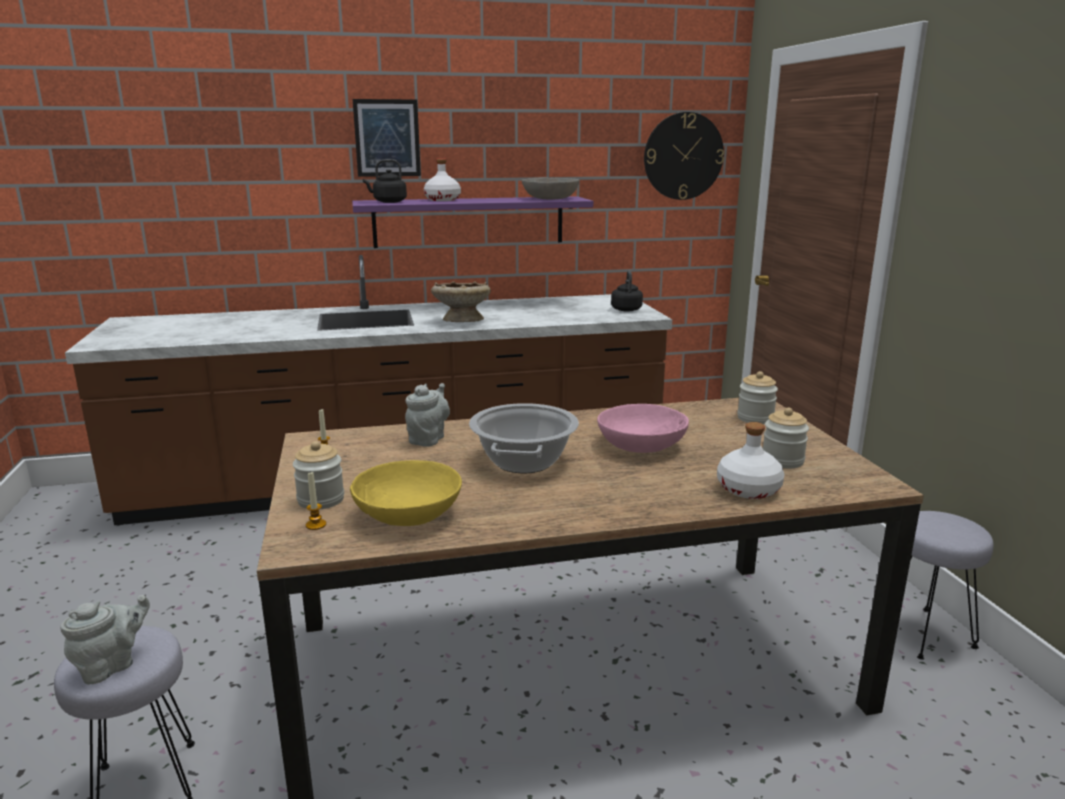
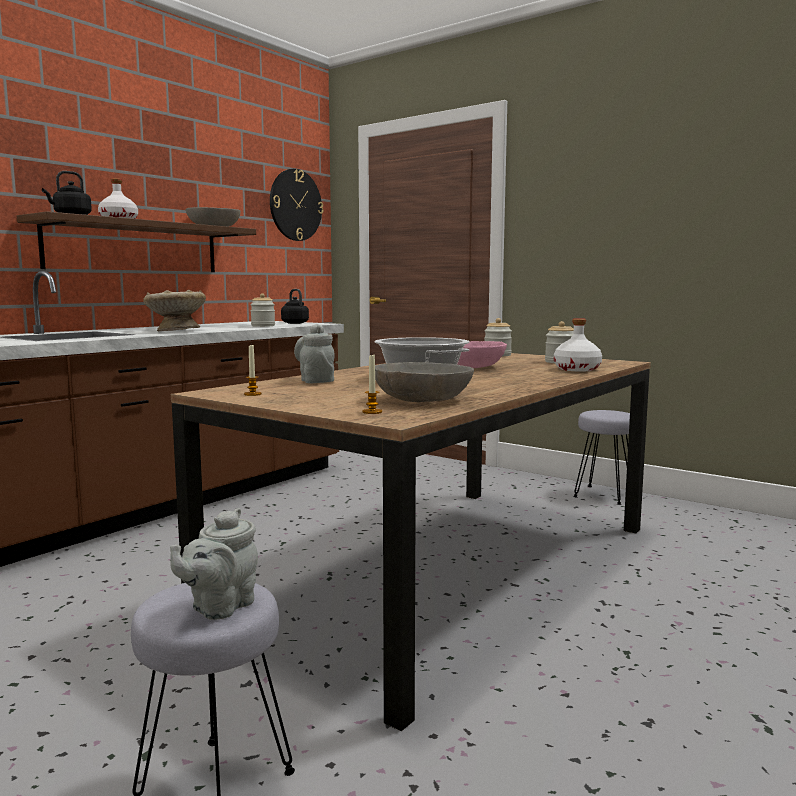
camera: 40 degrees left, 10 degrees down
grey teapot [60,595,150,685] -> grey teapot turned 150 degrees counterclockwise [170,508,258,620]
jar [293,441,344,509] -> jar moved to [250,293,275,327]
yellow bowl [350,460,462,526] -> grey bowl [375,362,474,402]
purple shelf [352,196,593,248] -> brown shelf [17,211,256,272]
picture [353,99,421,177] -> none

